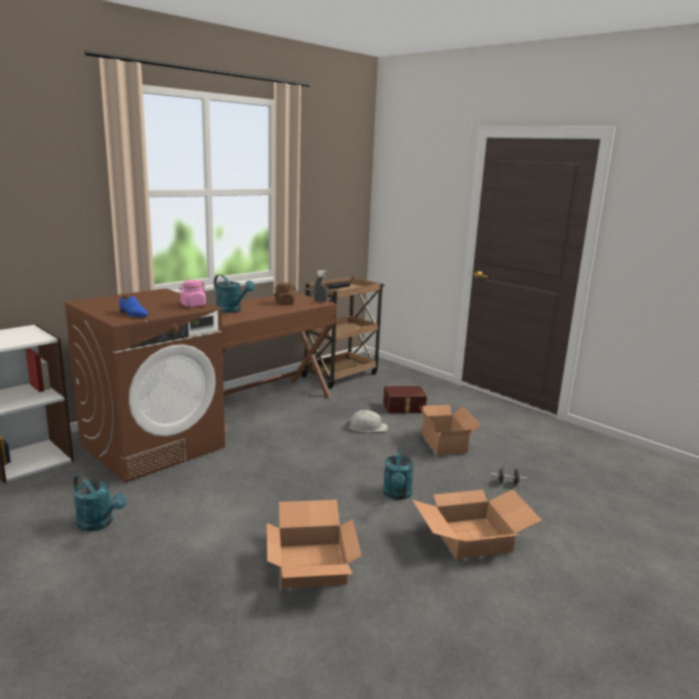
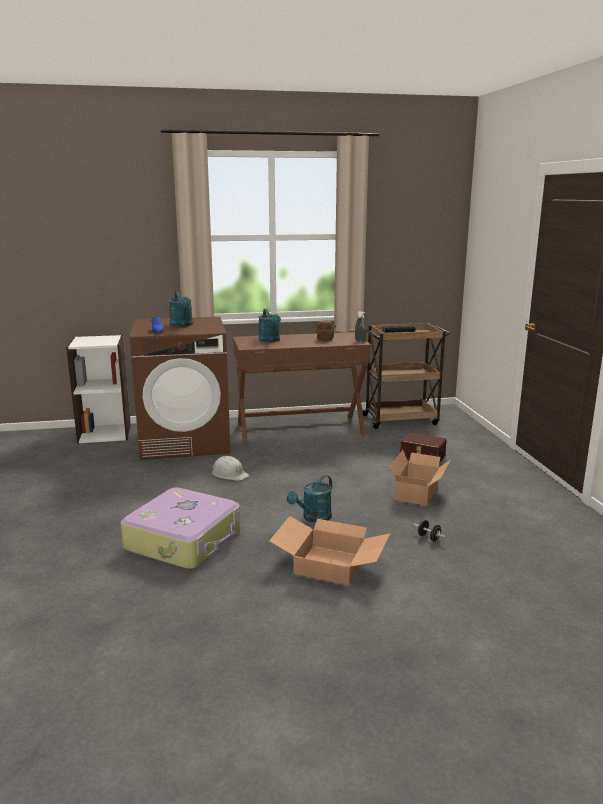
camera: 35 degrees right, 0 degrees up
turquoise watering can [73,474,127,531] -> turquoise watering can moved to [169,292,193,327]
pink jar [179,280,206,307] -> none
cardboard box [267,500,362,589] -> suitcase [121,488,240,569]
white hard hat [346,410,388,432] -> white hard hat moved to [212,456,249,481]

